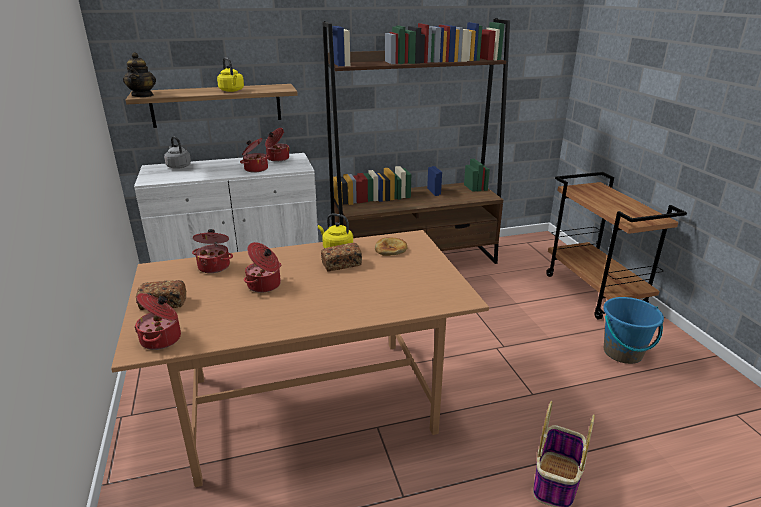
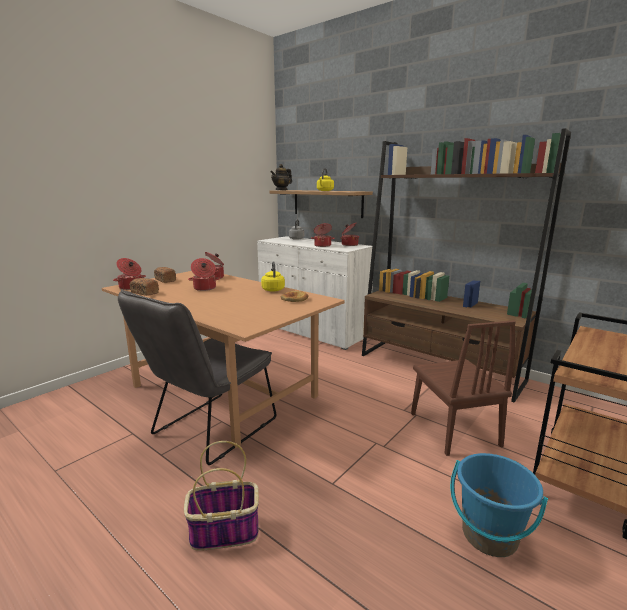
camera: 55 degrees right, 10 degrees down
bread [321,243,362,272] -> bread moved to [129,278,159,296]
none -> grey chair [118,289,276,465]
none -> brown chair [411,320,516,456]

